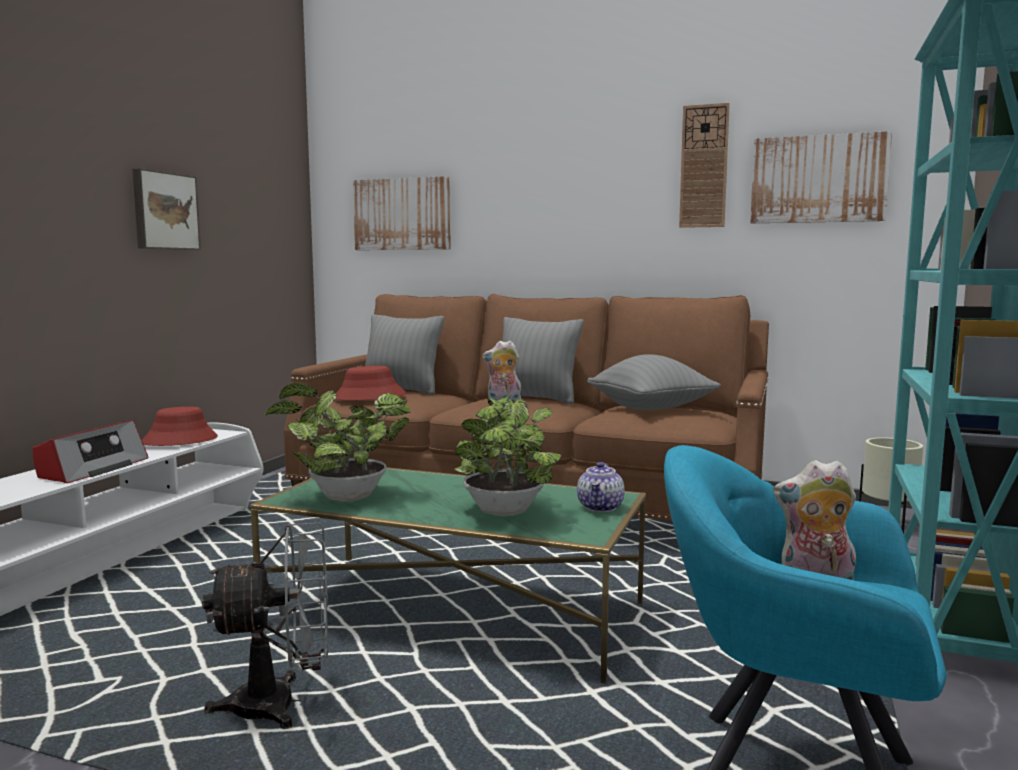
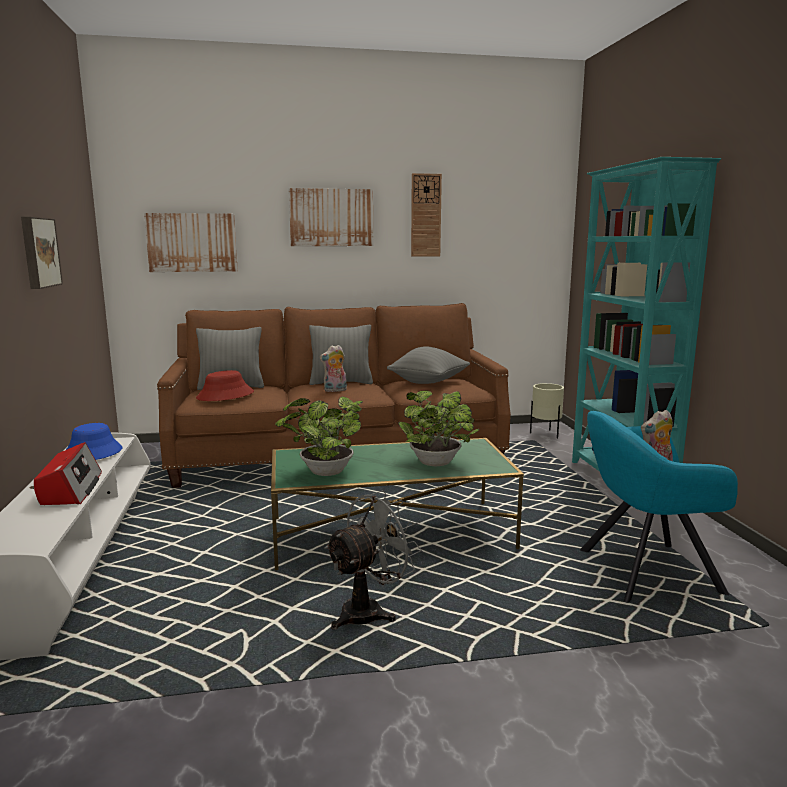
camera: 30 degrees left, 5 degrees up
red hat [142,407,218,446] -> blue hat [66,423,122,460]
teapot [577,462,625,512] -> none
picture [750,131,892,223] -> picture moved to [289,188,373,246]

